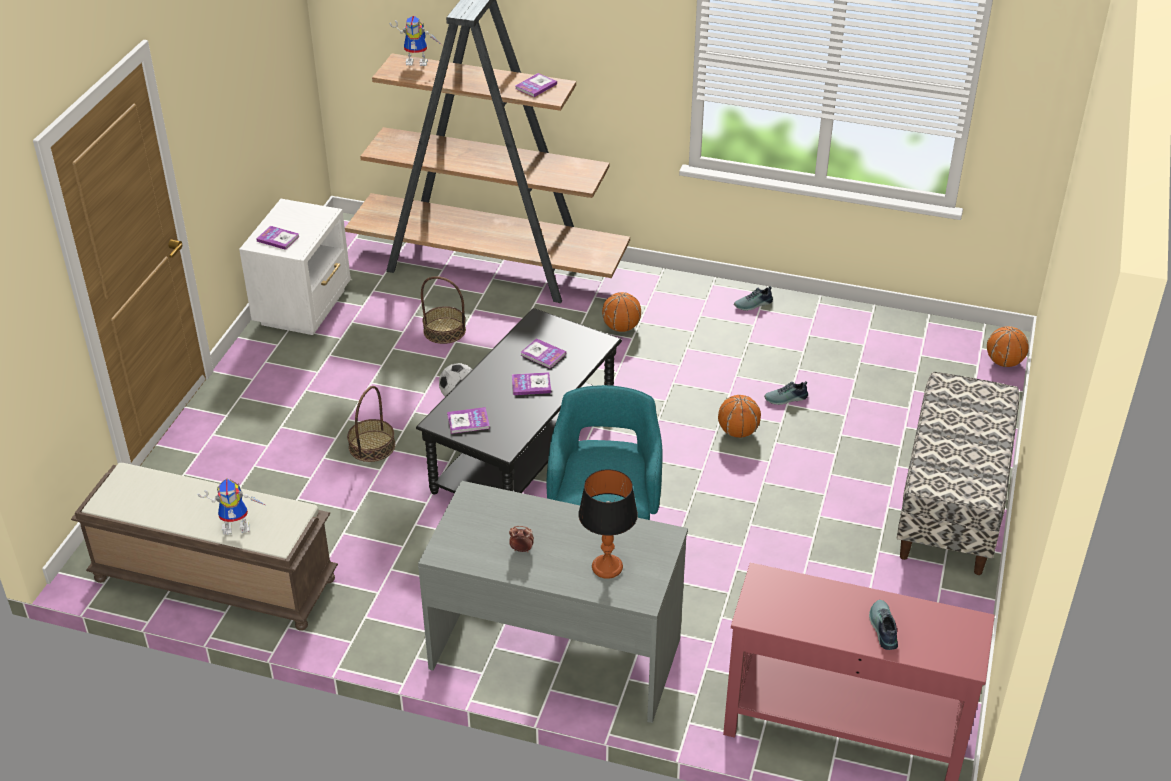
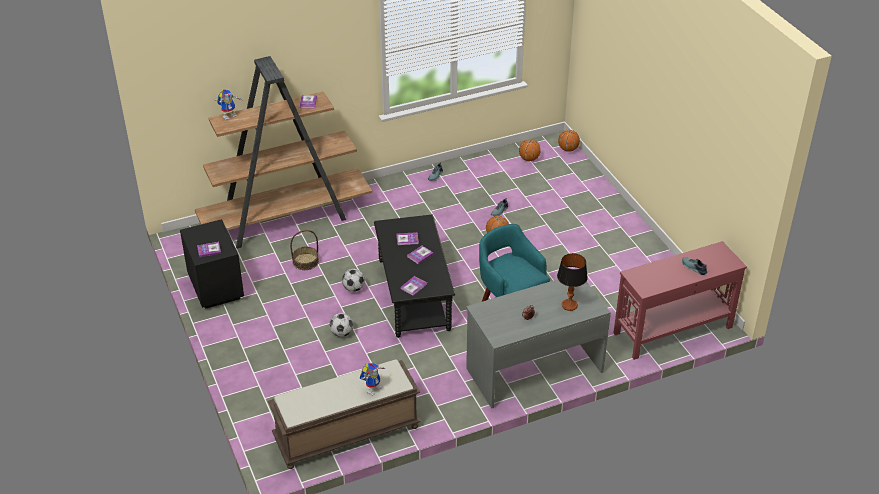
camera: 40 degrees left, 0 degrees up
white nightstand [239,199,351,335] -> black nightstand [180,219,244,309]
basket [347,386,395,462] -> football [329,313,353,337]
basketball [602,292,641,332] -> basketball moved to [519,139,541,161]
bench [897,372,1019,575] -> none

